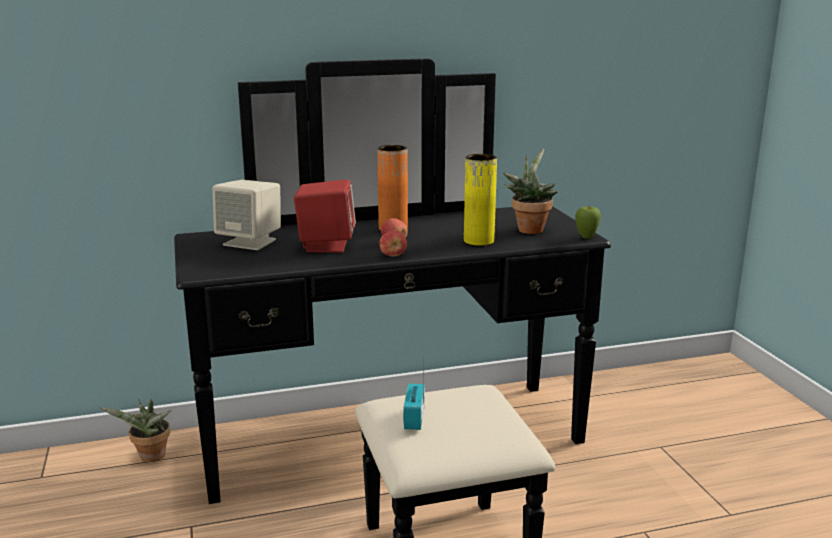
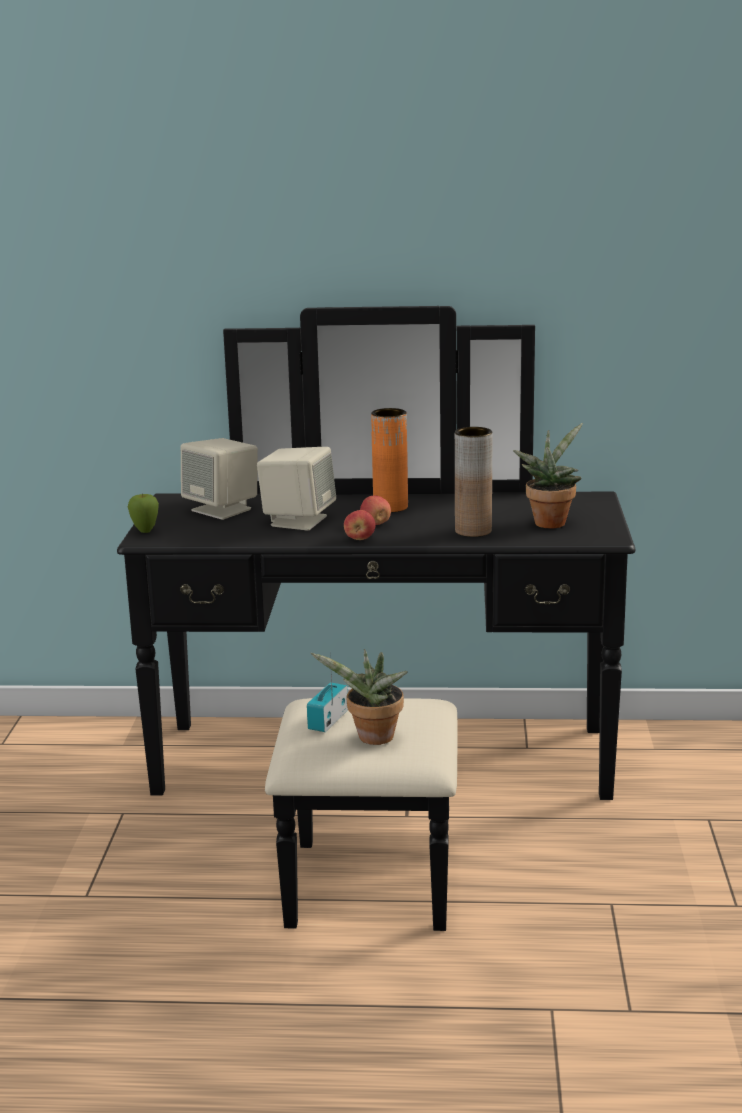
camera: 20 degrees right, 0 degrees up
potted plant [99,399,171,462] -> potted plant moved to [311,649,408,745]
red speaker [294,180,356,253] -> beige speaker [257,447,336,531]
yellow vase [464,154,497,246] -> brown vase [455,427,492,537]
apple [575,206,601,239] -> apple moved to [128,493,159,533]

